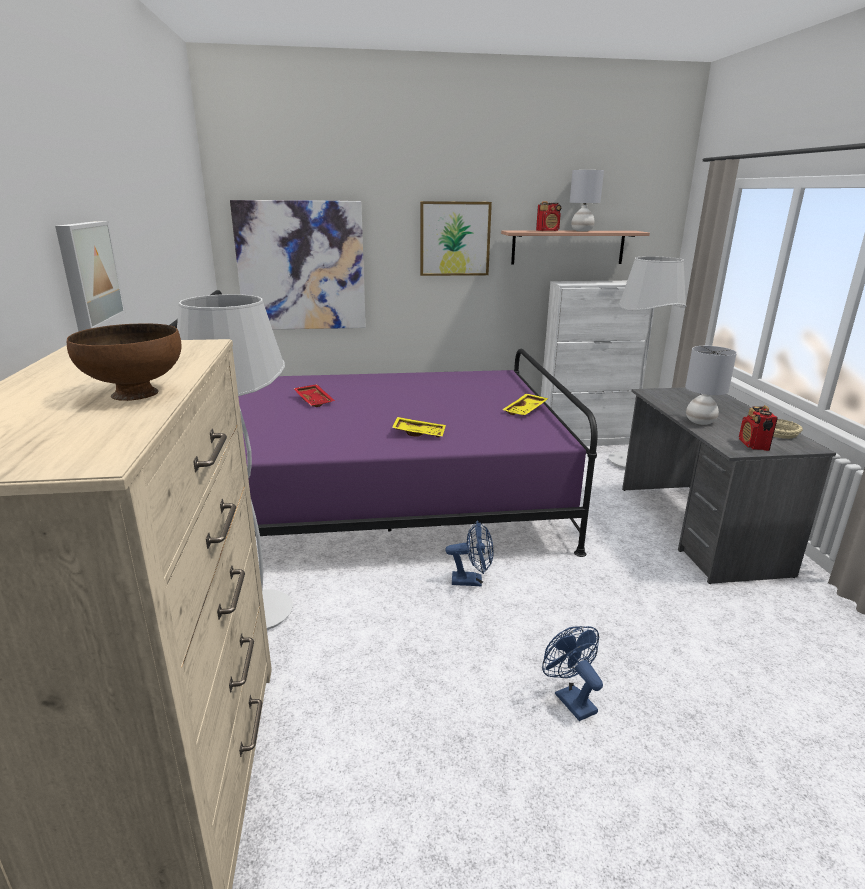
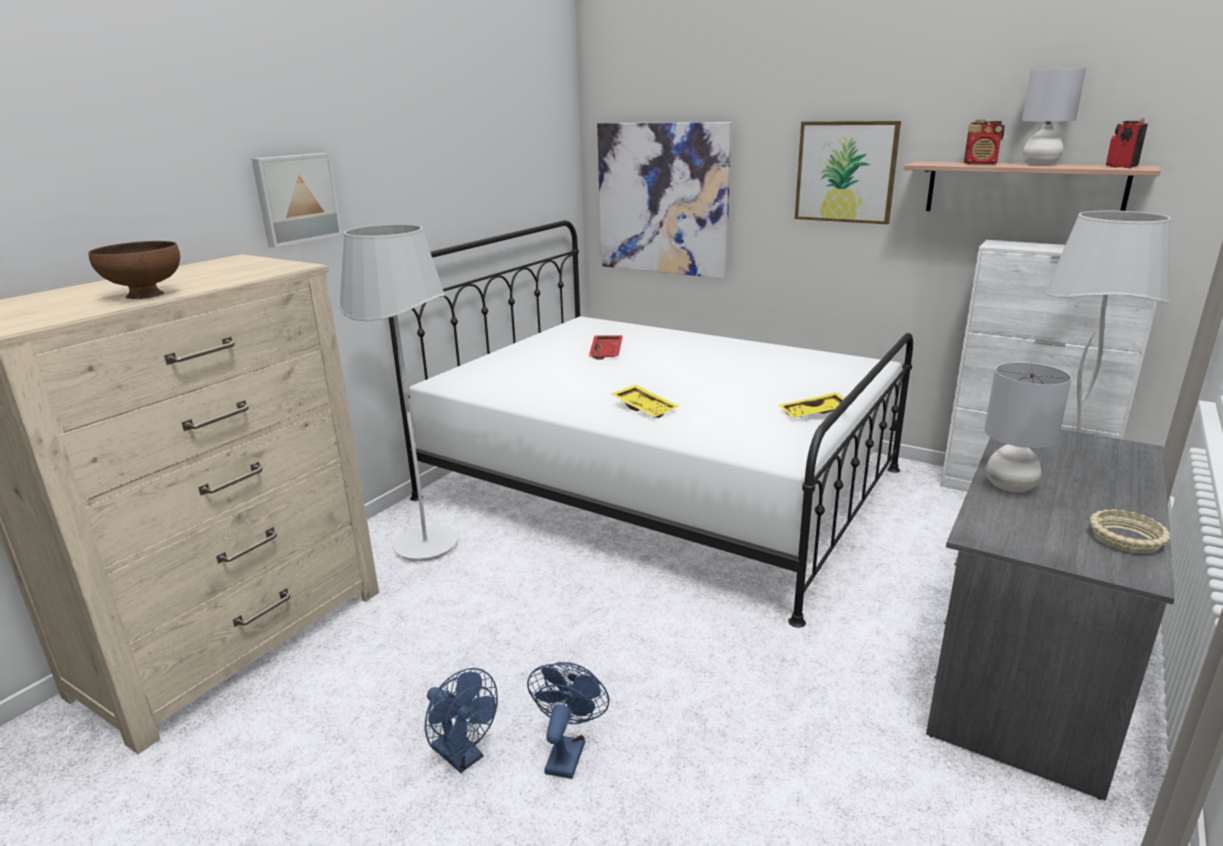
camera: 40 degrees right, 0 degrees up
purple bed [170,290,598,557] -> white bed [389,220,913,628]
blue fan [445,521,494,587] -> blue fan moved to [424,668,498,773]
radio [739,405,778,451] -> radio moved to [1106,118,1148,168]

